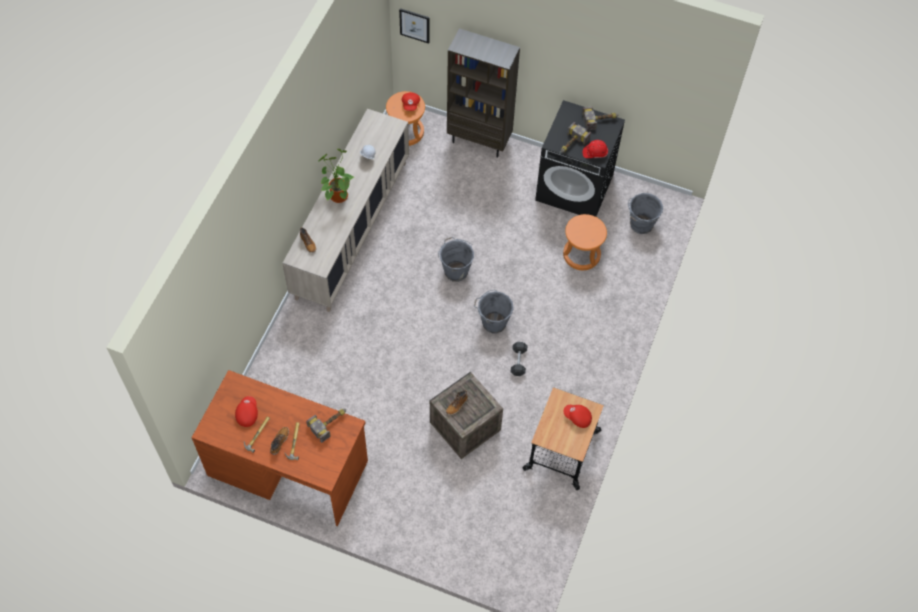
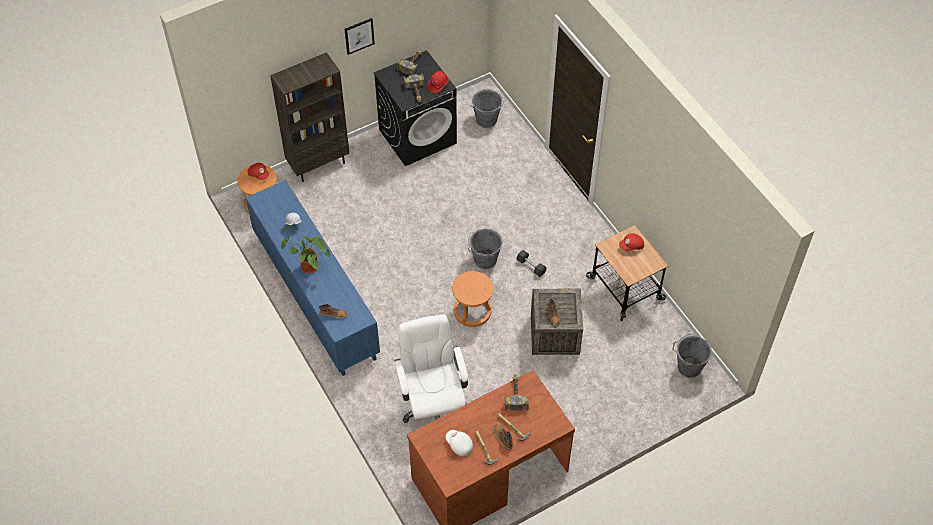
camera: 50 degrees left, 5 degrees down
red cap [235,396,258,427] -> white cap [446,430,473,456]
beige cabinet [282,109,409,312] -> blue cabinet [246,180,380,376]
picture [399,8,430,44] -> picture moved to [345,18,375,55]
grey bucket [438,237,474,282] -> grey bucket moved to [672,334,712,378]
orange stool [563,214,607,270] -> orange stool moved to [452,271,493,327]
none -> white office chair [394,315,468,423]

